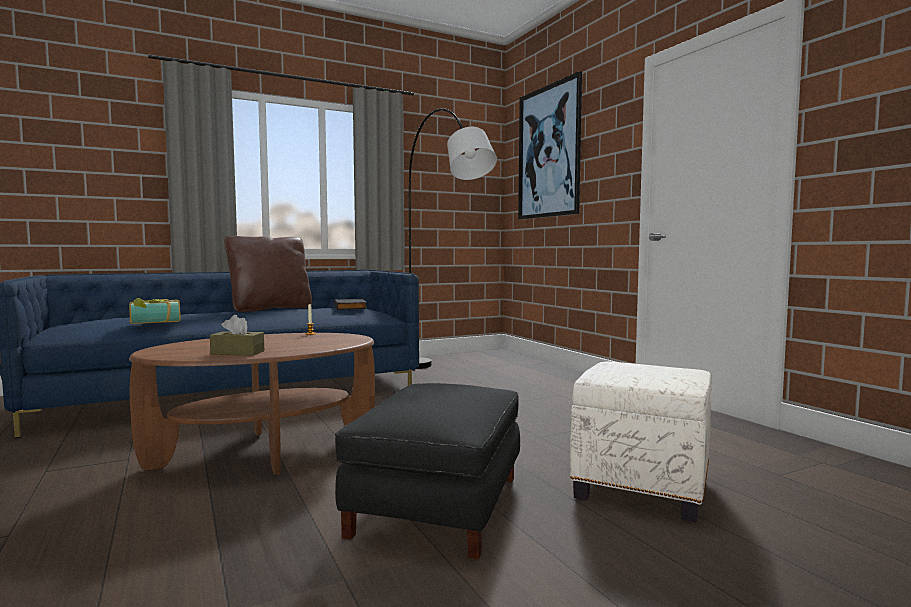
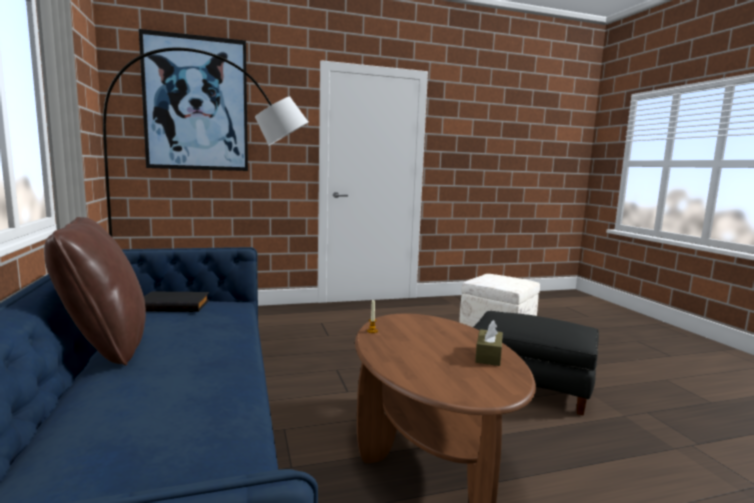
camera: 80 degrees left, 5 degrees up
book [129,298,181,324] -> none

